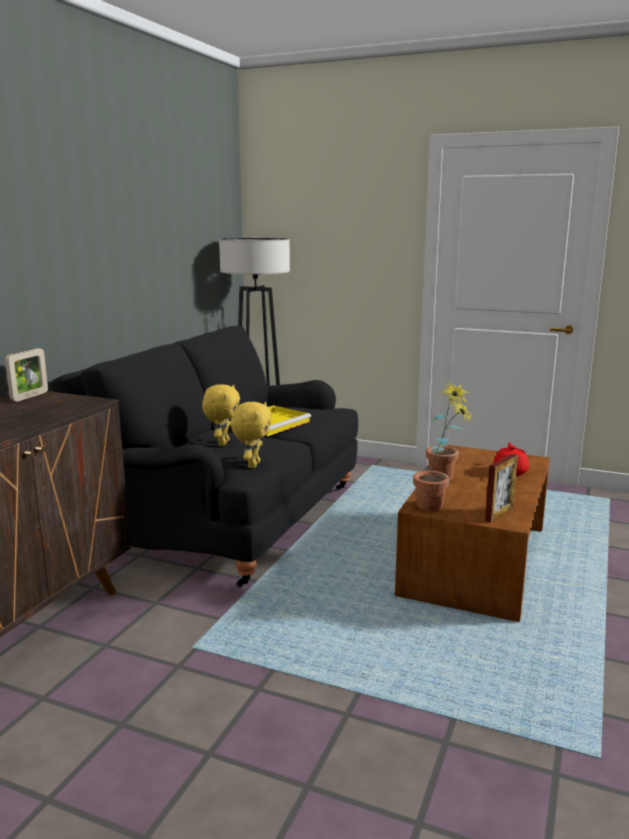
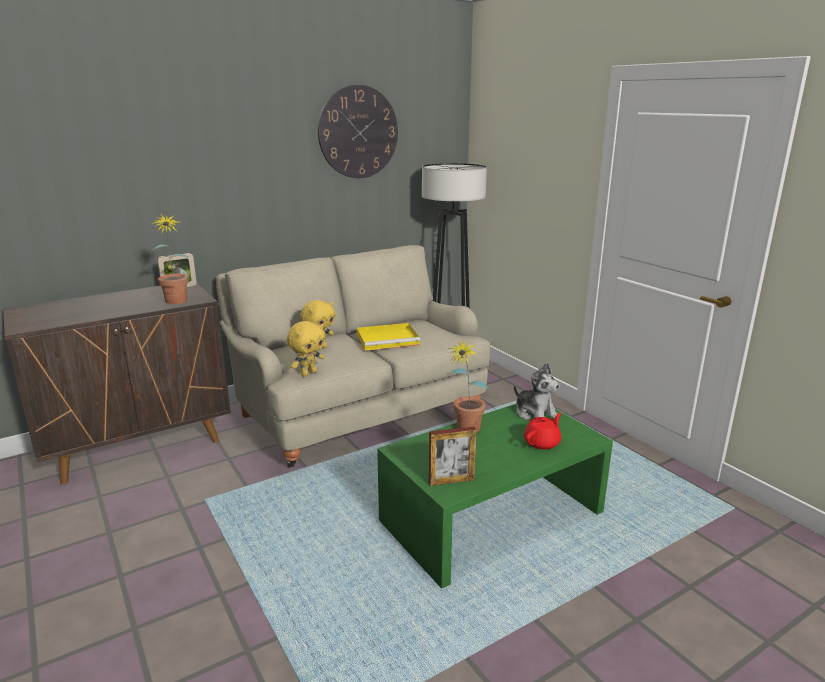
camera: 35 degrees right, 5 degrees up
black sofa [51,326,358,587] -> beige sofa [216,245,490,468]
brown coffee table [395,445,550,622] -> green coffee table [377,404,613,589]
potted plant [413,400,474,511] -> potted plant moved to [150,214,189,304]
none -> wall clock [318,85,398,178]
none -> plush toy [514,363,560,420]

